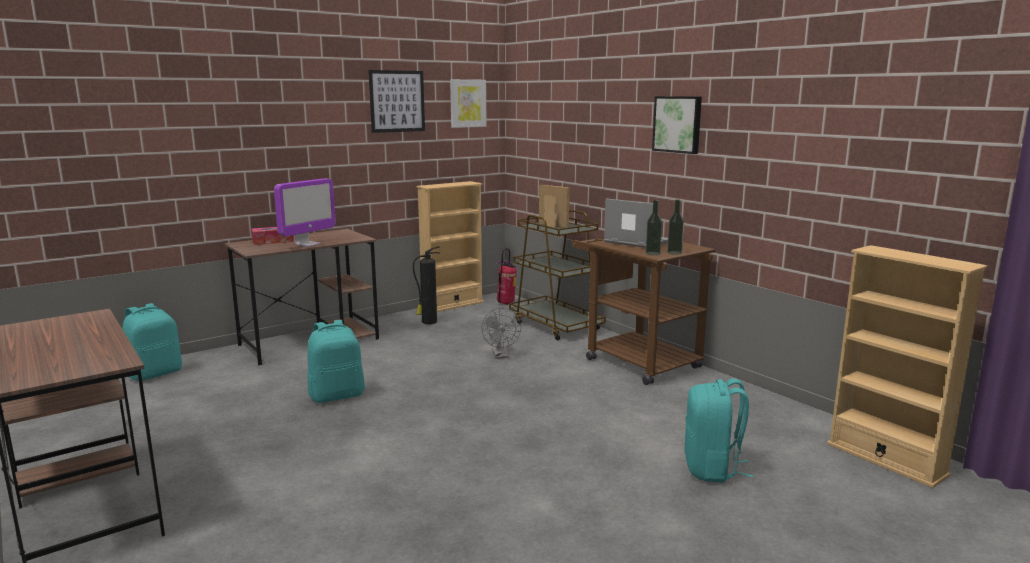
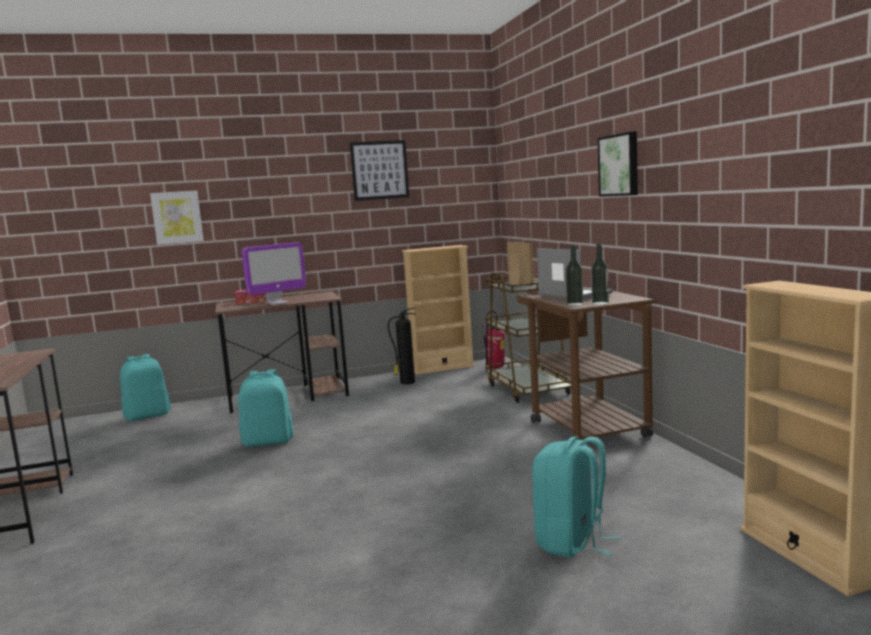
camera: 20 degrees right, 5 degrees down
picture [450,79,487,128] -> picture moved to [150,190,204,245]
grey fan [481,308,521,358] -> none

